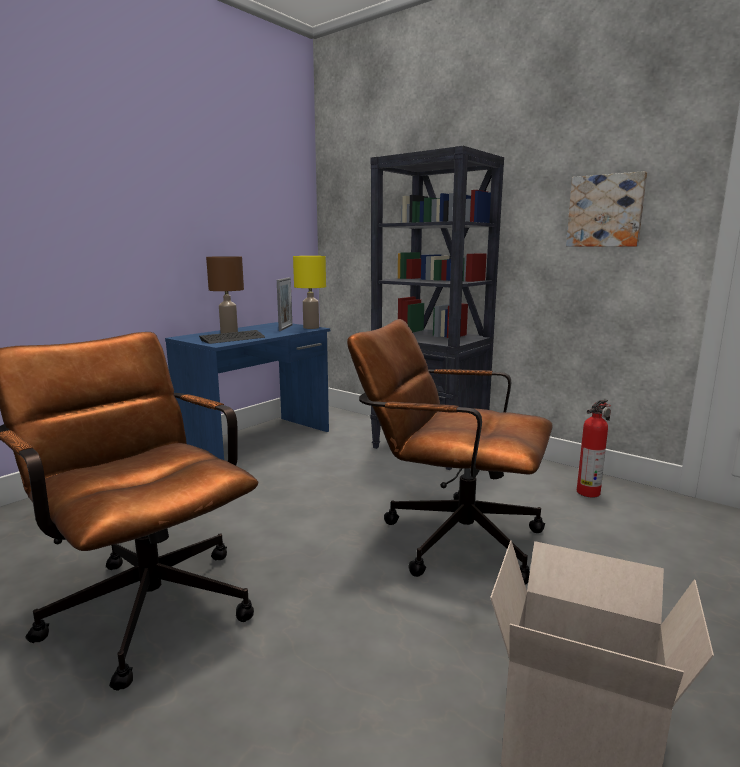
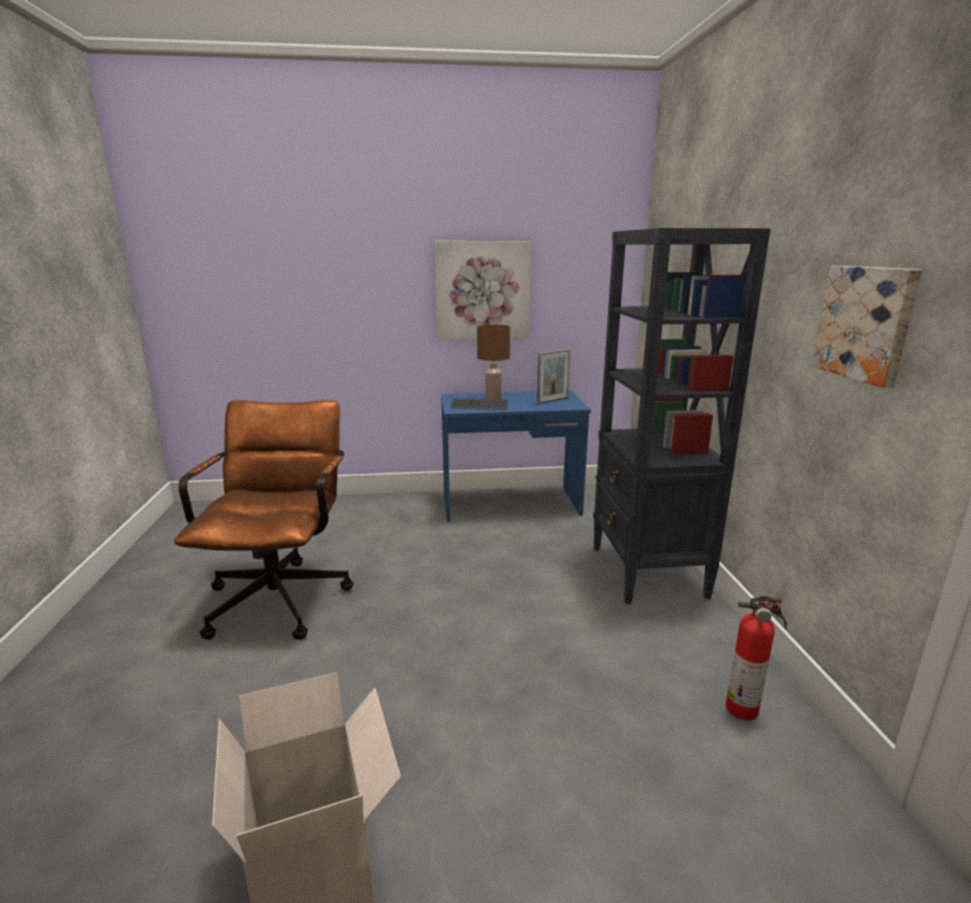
camera: 45 degrees right, 5 degrees up
yellow table lamp [293,256,326,329] -> none
brown office chair [347,319,553,585] -> none
none -> picture [434,241,531,340]

